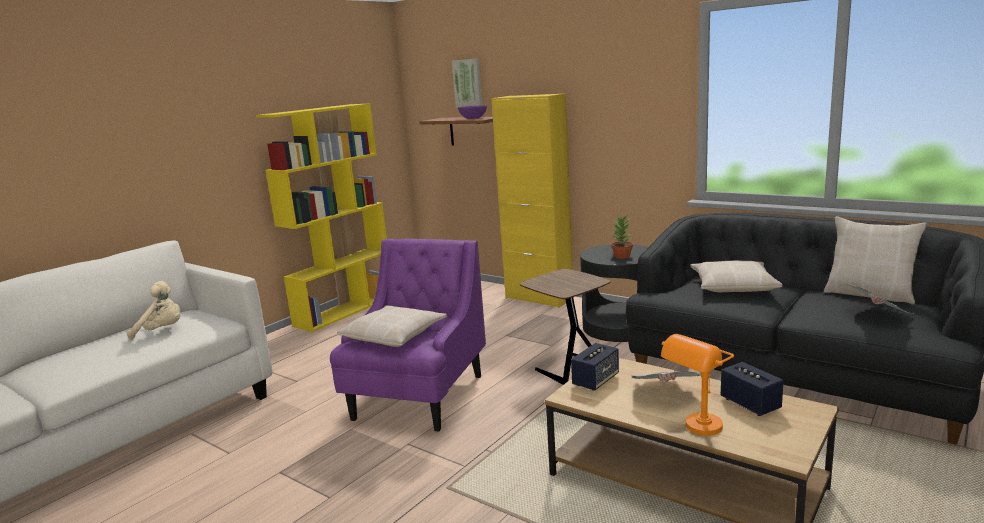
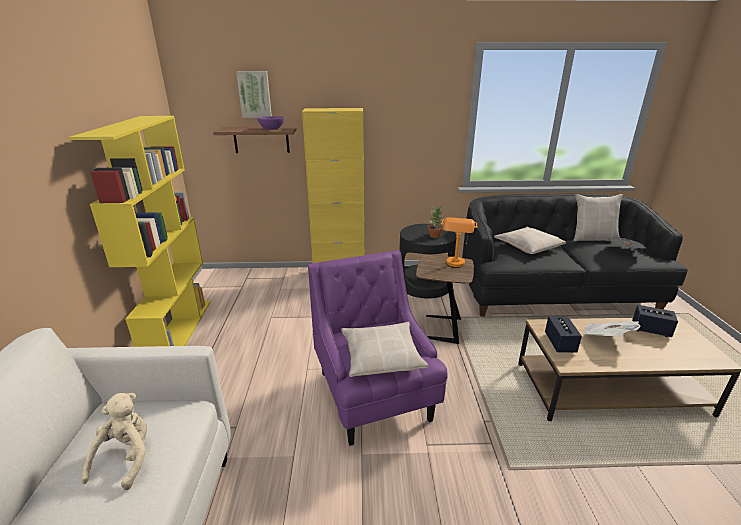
camera: 40 degrees left, 10 degrees up
beige plush toy [127,281,180,340] -> beige plush toy turned 45 degrees counterclockwise [81,393,147,491]
orange table lamp [661,334,734,436] -> orange table lamp moved to [441,217,478,267]

